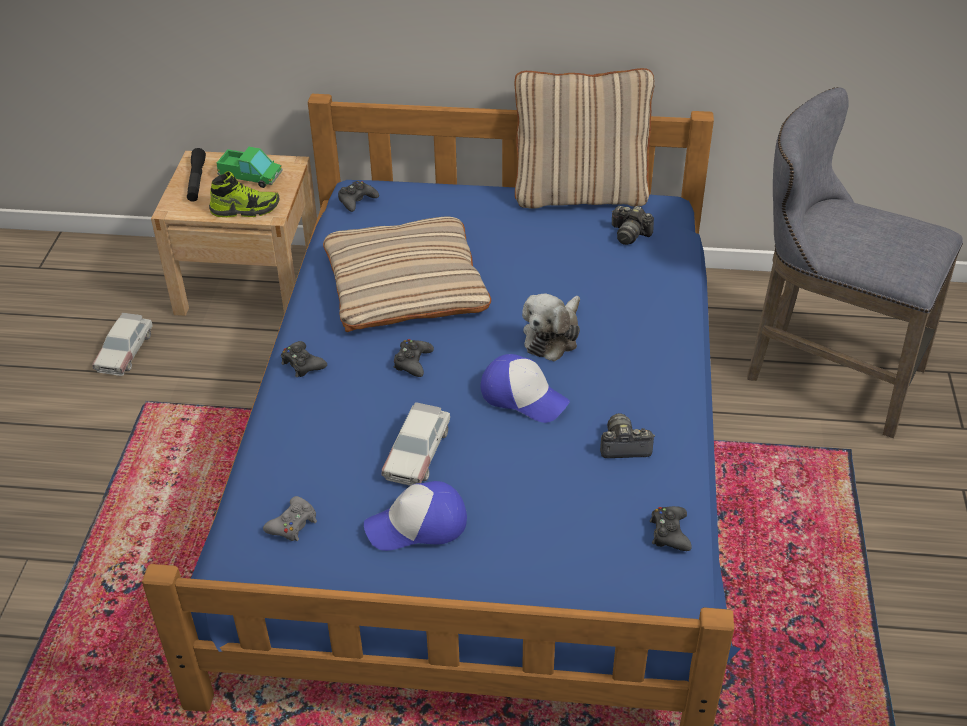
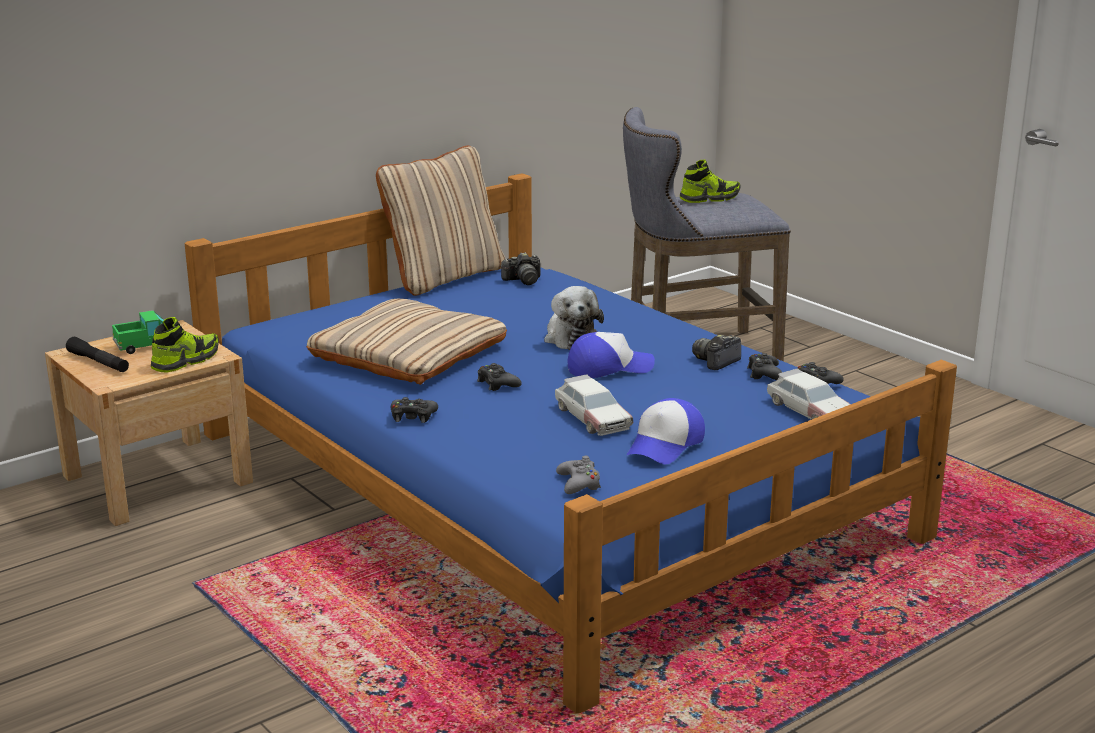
camera: 45 degrees left, 20 degrees down
toy car [92,313,152,376] -> toy car moved to [767,369,850,420]
black game controller [338,181,379,212] -> black game controller moved to [747,353,782,380]
none -> shoe [680,160,741,203]

